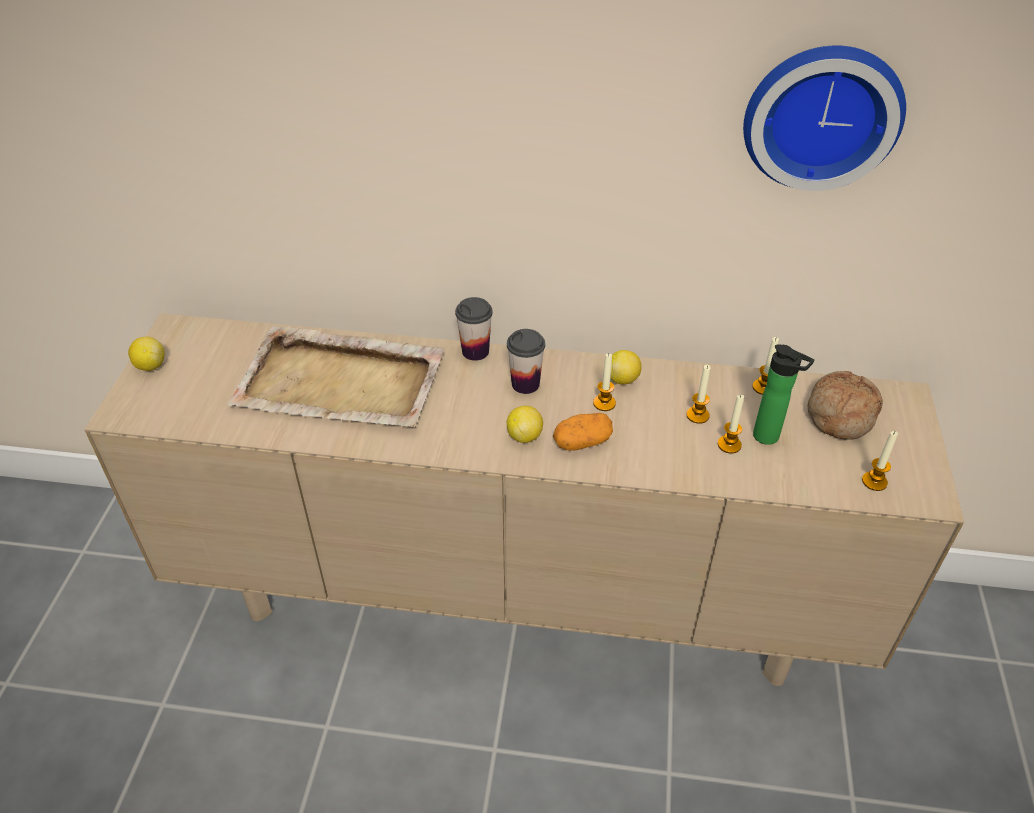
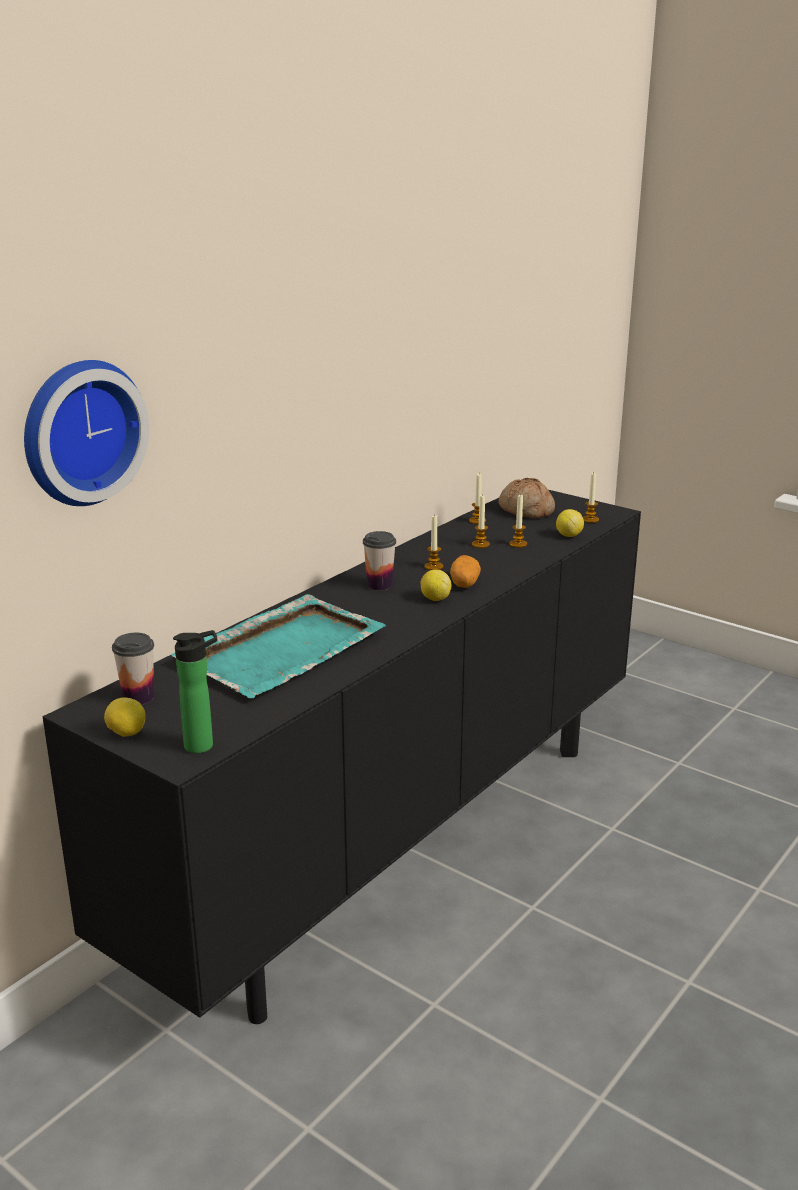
camera: 60 degrees left, 20 degrees down
beige cabinet [84,313,964,686] -> black cabinet [43,490,641,1024]
beige tray [227,326,445,427] -> turquoise tray [171,594,386,698]
cup [455,297,493,361] -> cup moved to [112,633,154,705]
lemon [610,350,642,385] -> lemon moved to [556,509,584,537]
wall clock [743,45,906,191] -> wall clock moved to [24,360,149,506]
bottle [753,344,814,445] -> bottle moved to [173,630,217,753]

